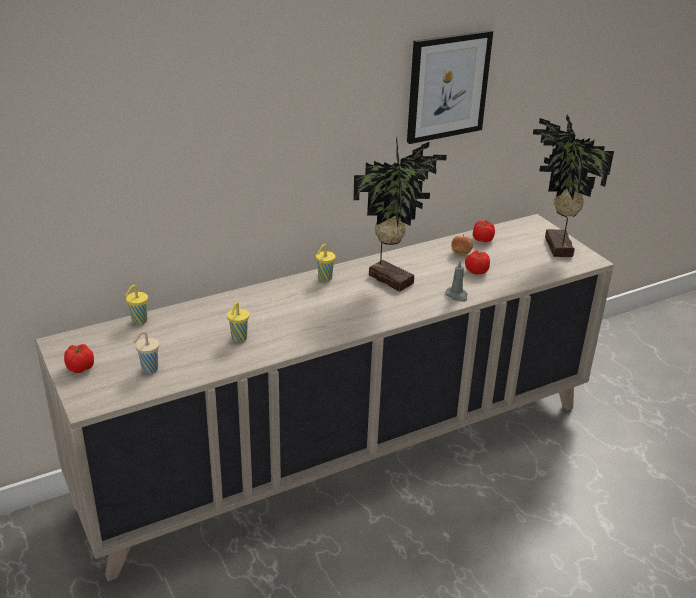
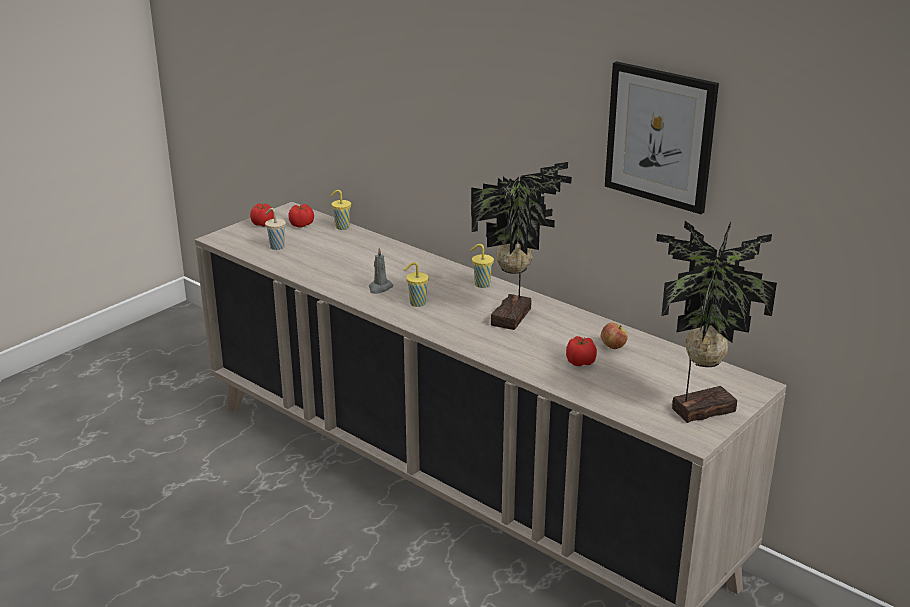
camera: 70 degrees right, 5 degrees down
yellow cup [227,302,249,343] -> yellow cup moved to [404,262,429,307]
grey candle [445,260,467,302] -> grey candle moved to [369,247,393,294]
tomato [473,220,495,242] -> tomato moved to [288,204,314,228]

